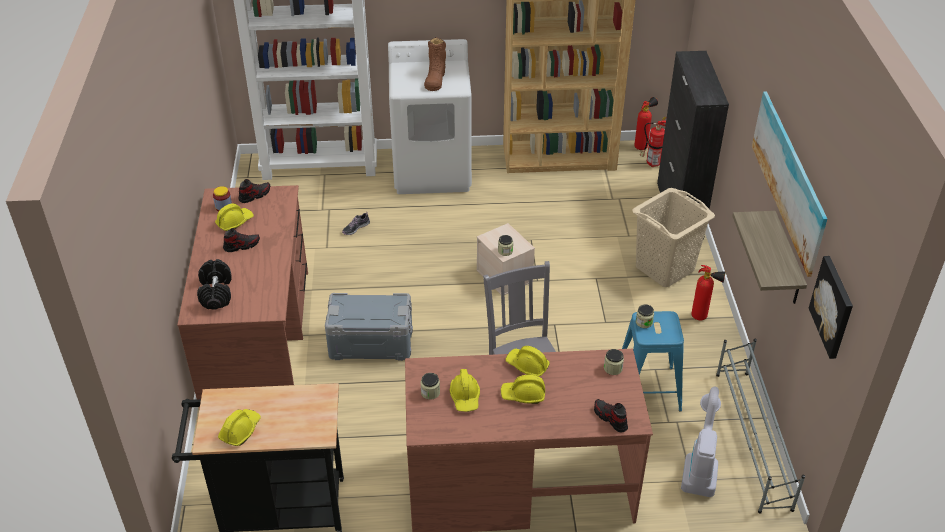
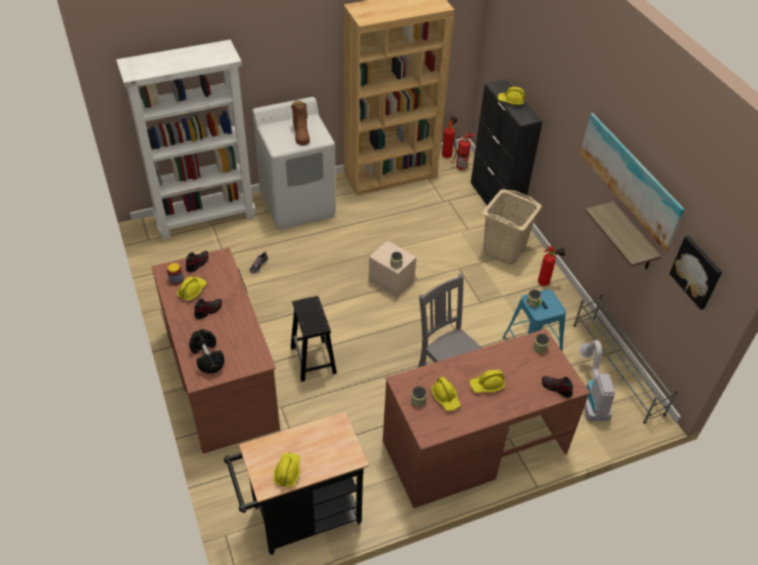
camera: 20 degrees left, 5 degrees up
grey storage box [325,293,413,361] -> black stool [290,296,337,382]
yellow hard hat [505,346,550,376] -> yellow hard hat moved to [498,87,525,106]

